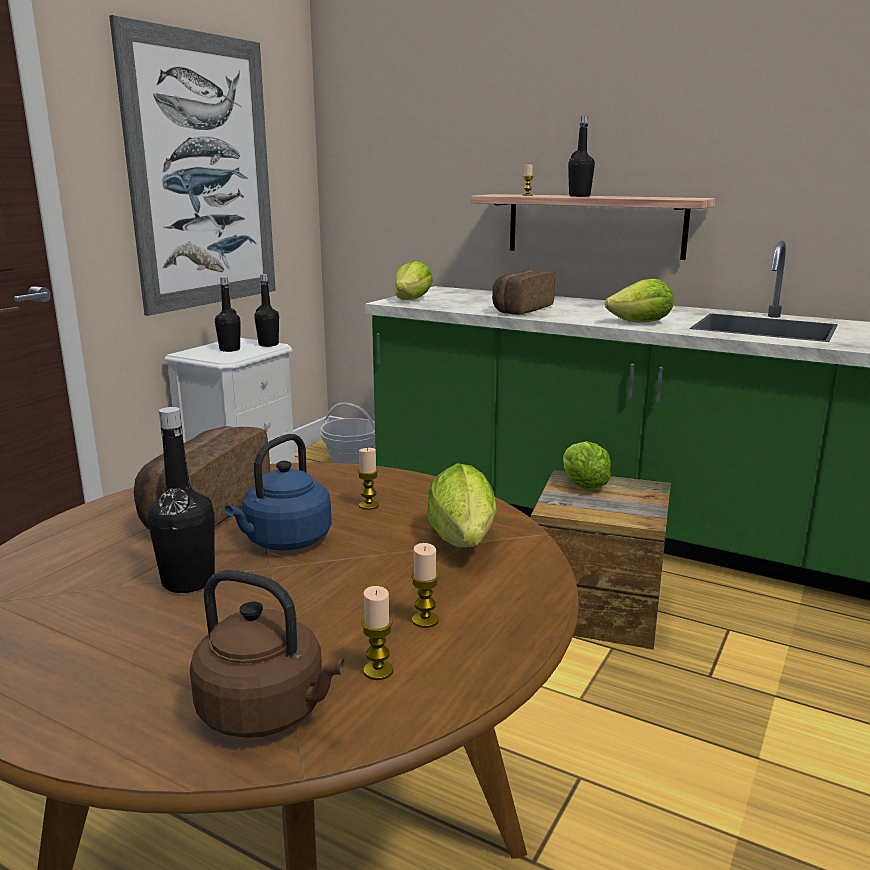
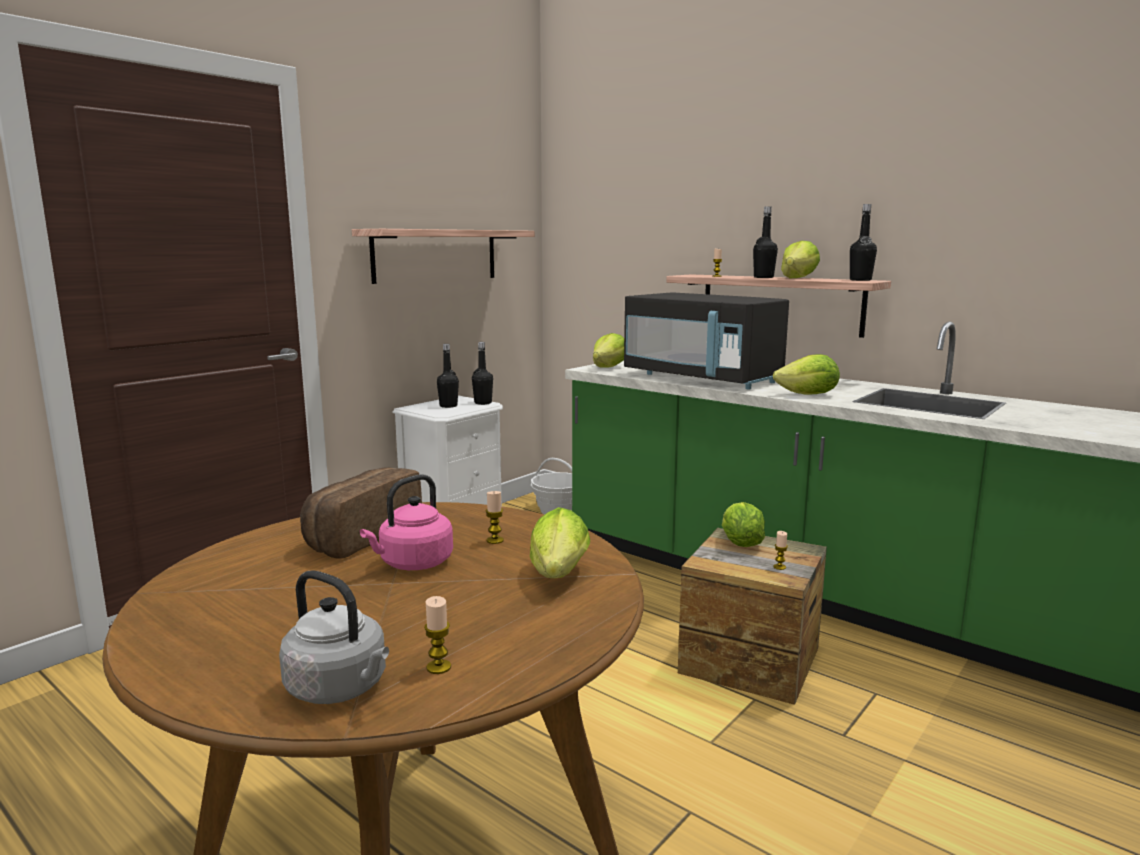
camera: 10 degrees right, 5 degrees down
picture [109,15,276,316] -> shelf [352,229,535,284]
black bottle [147,407,215,593] -> black bottle moved to [850,204,877,281]
brown kettle [190,570,344,738] -> grey kettle [279,570,389,704]
blue kettle [225,434,332,550] -> pink kettle [360,474,453,570]
candle [411,543,439,628] -> candle moved to [773,531,788,570]
bread [492,270,555,315] -> black microwave [624,292,789,389]
none -> lettuce [781,241,820,278]

